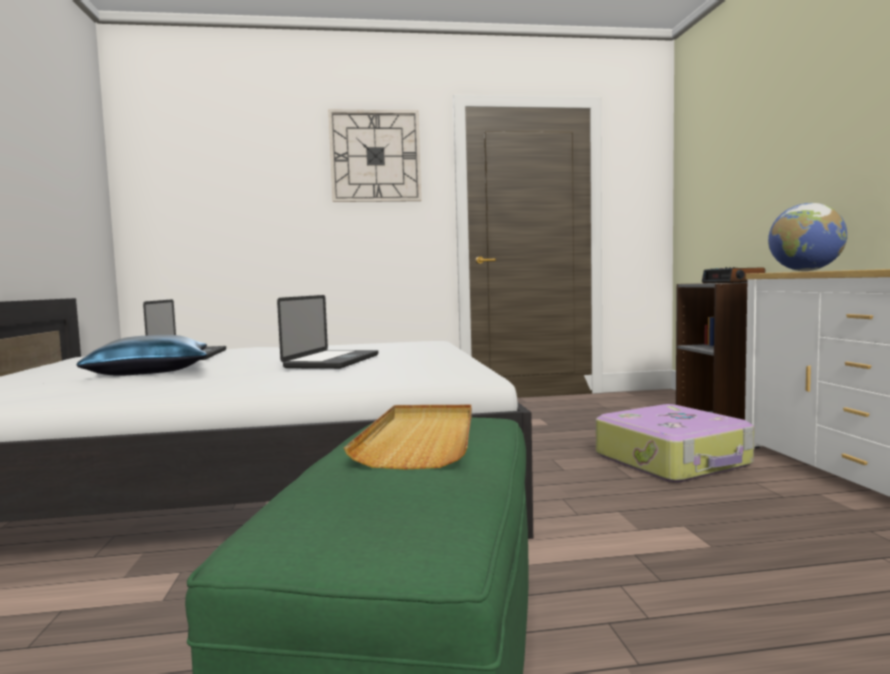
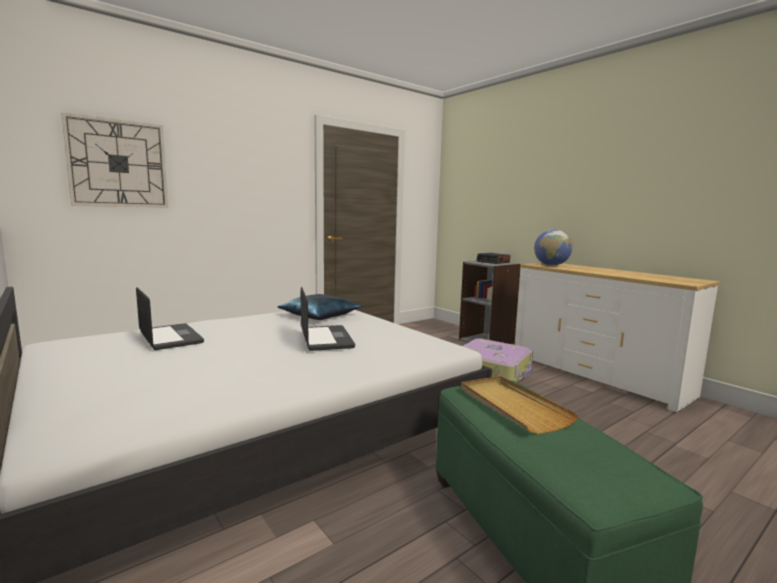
camera: 30 degrees left, 5 degrees up
blue pillow [77,335,207,376] -> blue pillow moved to [278,294,362,320]
wall clock [328,109,421,202] -> wall clock moved to [61,113,168,208]

